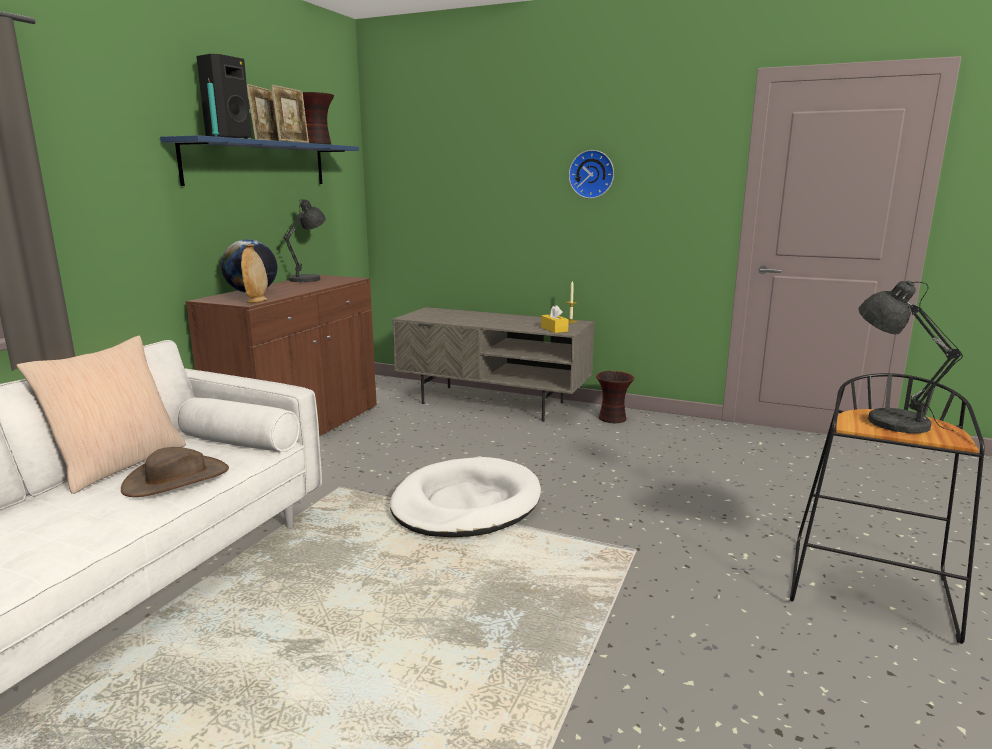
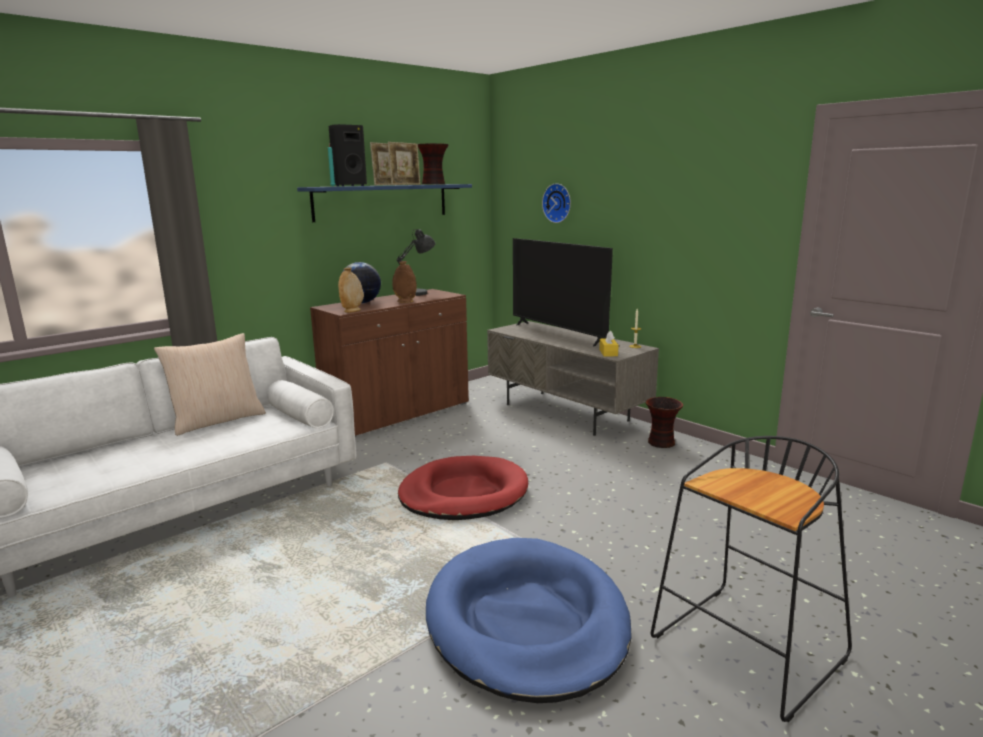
camera: 25 degrees right, 0 degrees up
brown hat [121,447,229,497] -> none
white dog bed [390,457,541,537] -> red dog bed [398,456,528,520]
wall clock [569,150,614,199] -> wall clock moved to [542,183,571,223]
grey table lamp [858,280,963,433] -> none
none -> brown vase [392,261,417,303]
none -> blue dog bed [426,538,632,703]
none -> television [513,238,613,346]

